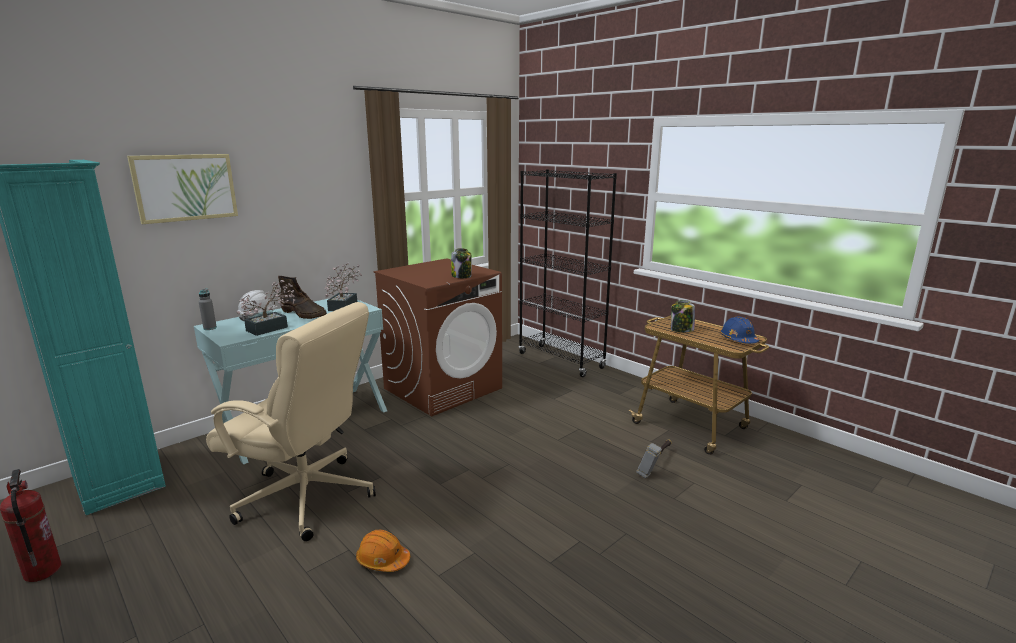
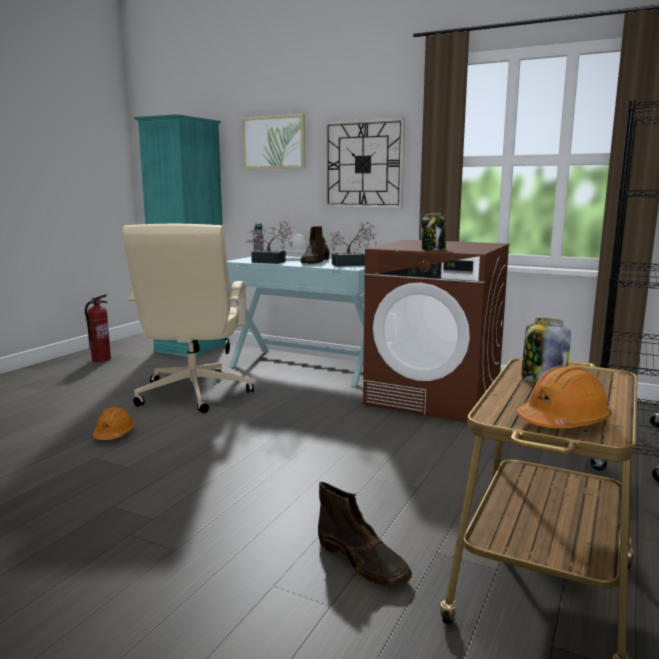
camera: 70 degrees right, 5 degrees down
hammer [636,440,672,478] -> brown boot [318,482,412,587]
blue hard hat [720,316,759,344] -> orange hard hat [516,366,612,428]
none -> wall clock [324,117,405,209]

